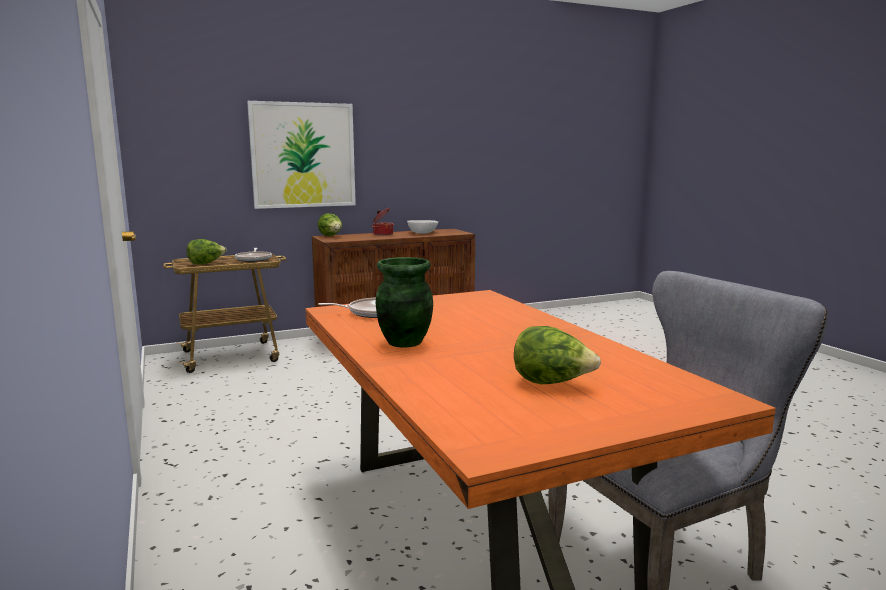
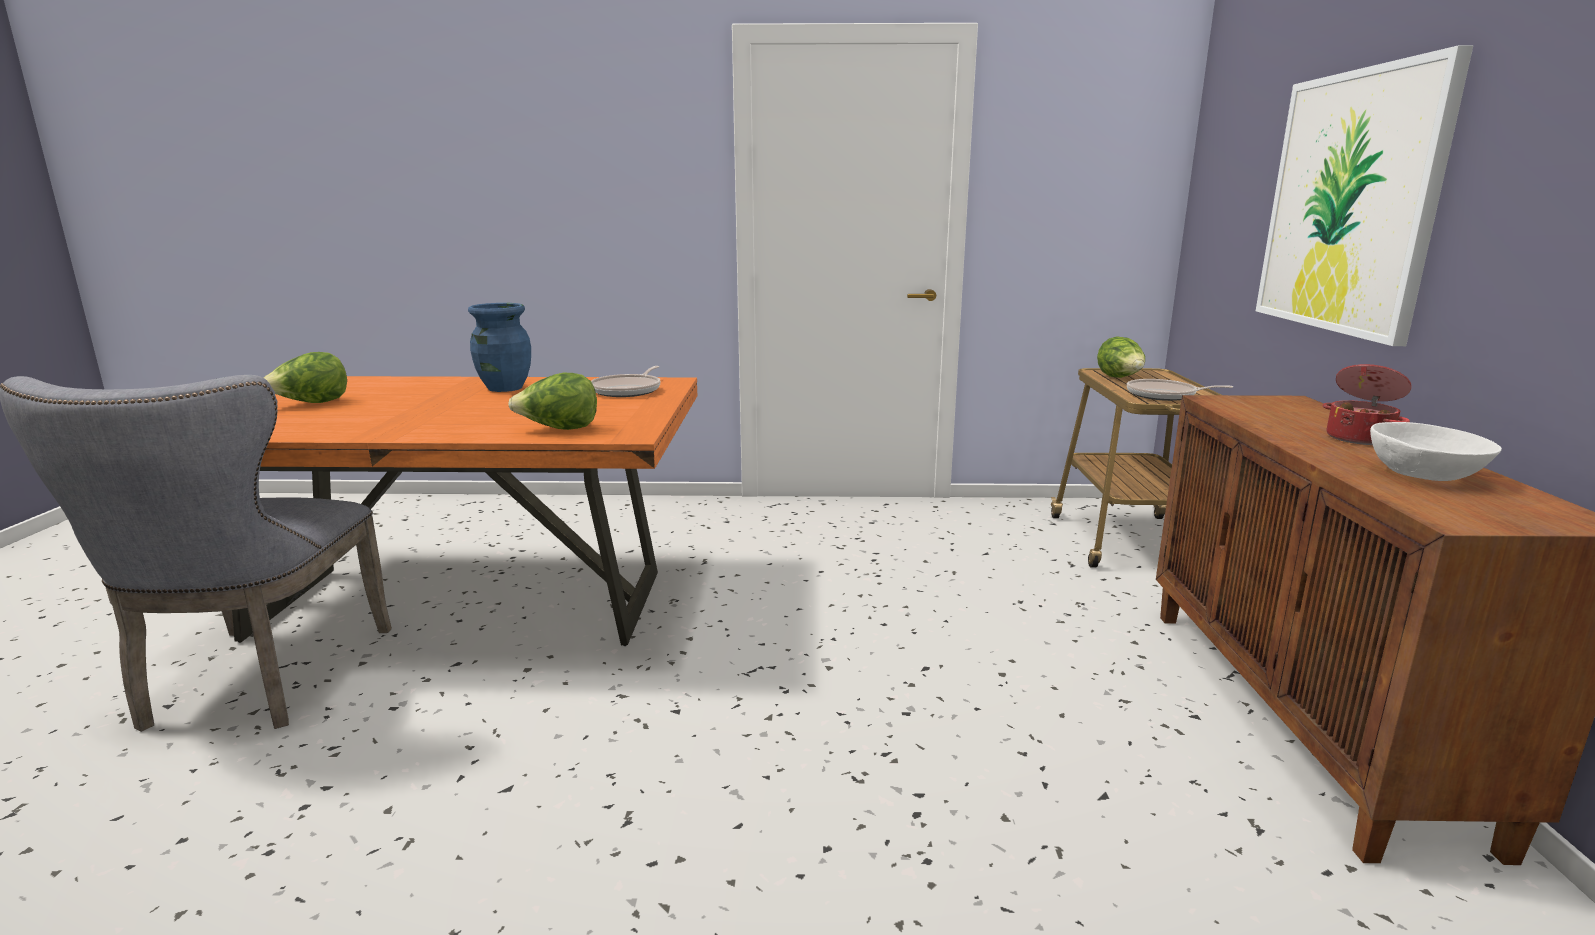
camera: 115 degrees right, 5 degrees up
lettuce [318,213,342,236] -> lettuce moved to [508,373,597,430]
green vase [375,257,433,348] -> blue vase [468,303,531,392]

